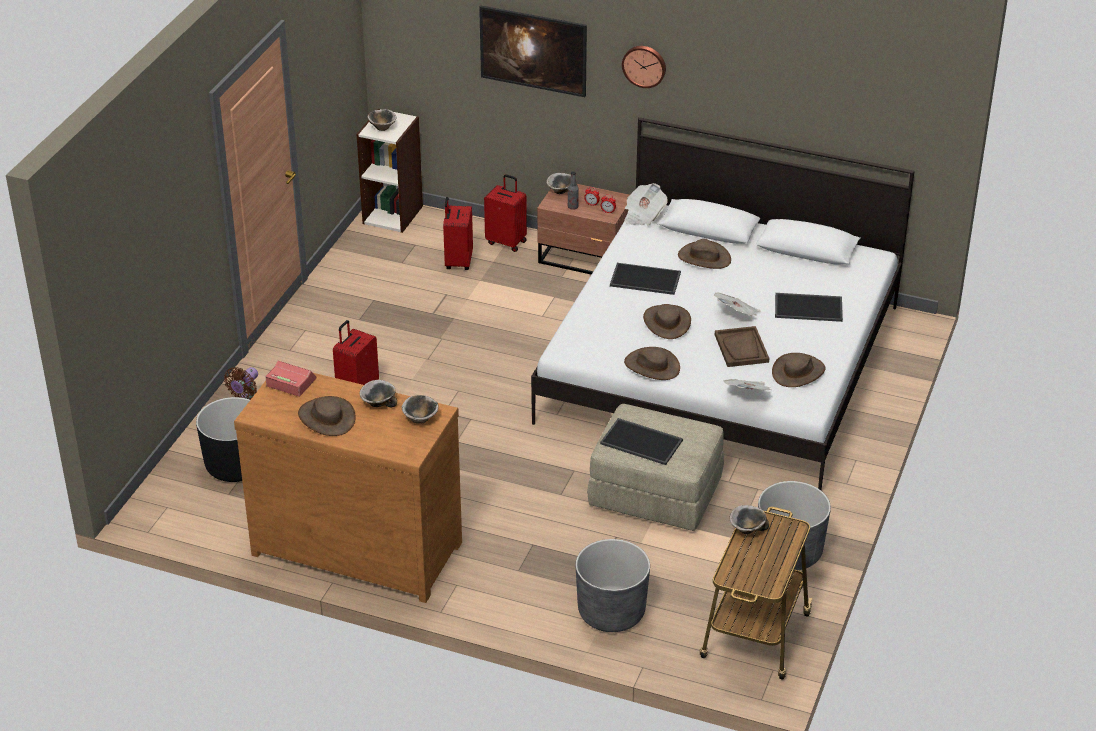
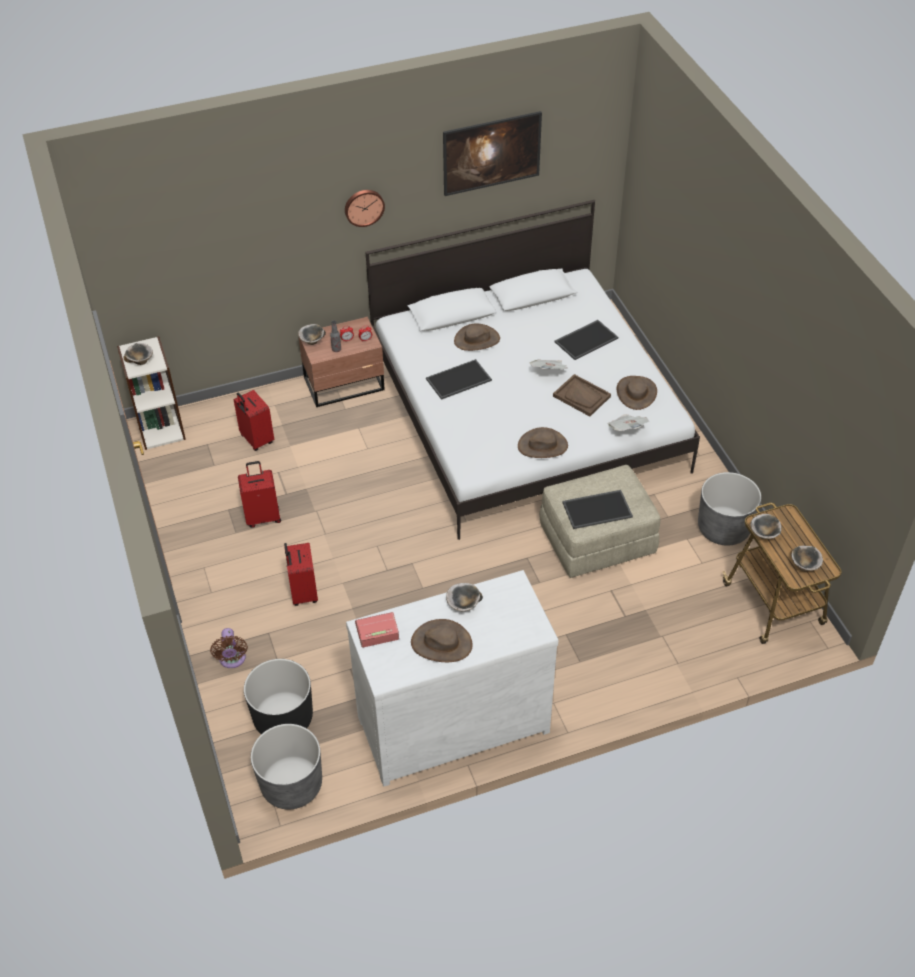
camera: 40 degrees left, 10 degrees up
brown dresser [234,373,462,603] -> white dresser [346,570,559,786]
bowl [402,395,439,424] -> bowl moved to [791,545,823,572]
picture [479,5,587,97] -> picture moved to [443,111,542,196]
red suitcase [484,174,527,252] -> red suitcase moved to [238,461,281,528]
grey planter [576,539,650,632] -> grey planter moved to [251,724,322,810]
newspaper [625,183,667,226] -> none
brown hat [643,304,691,339] -> none

